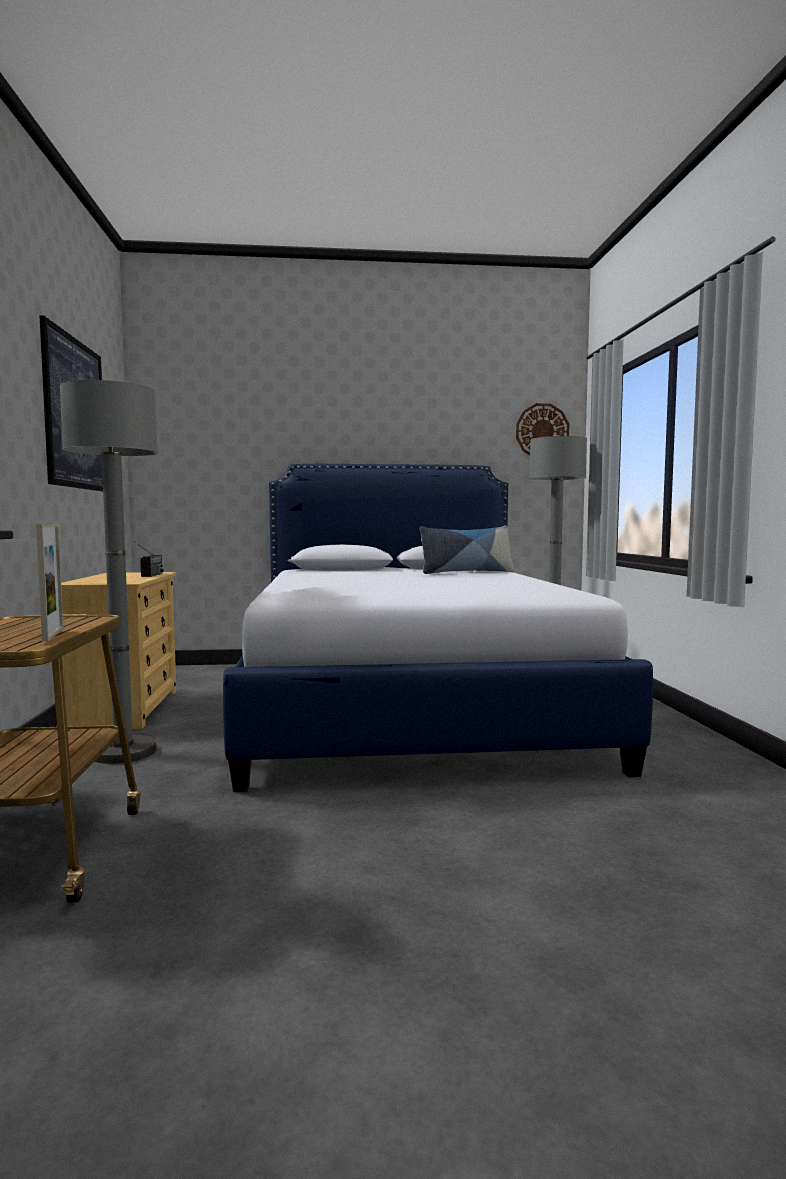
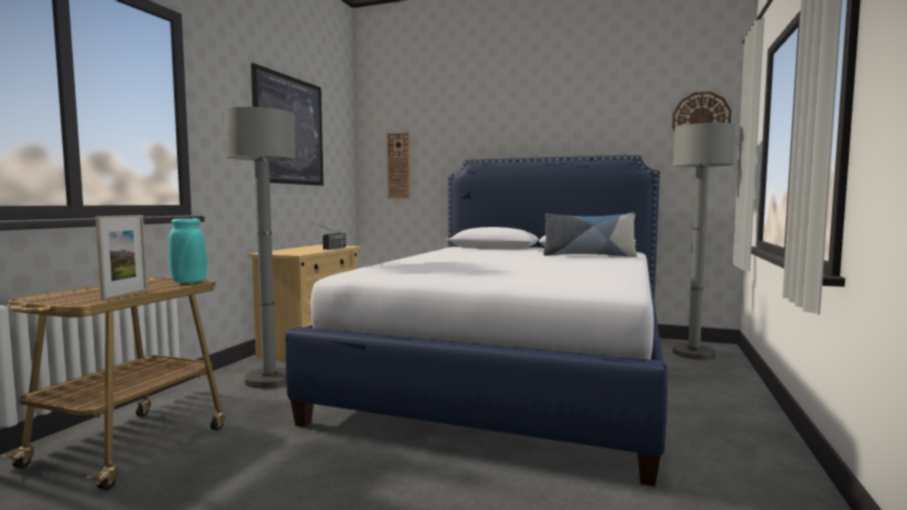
camera: 25 degrees right, 0 degrees up
none -> turquoise vase [168,218,207,283]
none -> wall clock [387,132,411,199]

